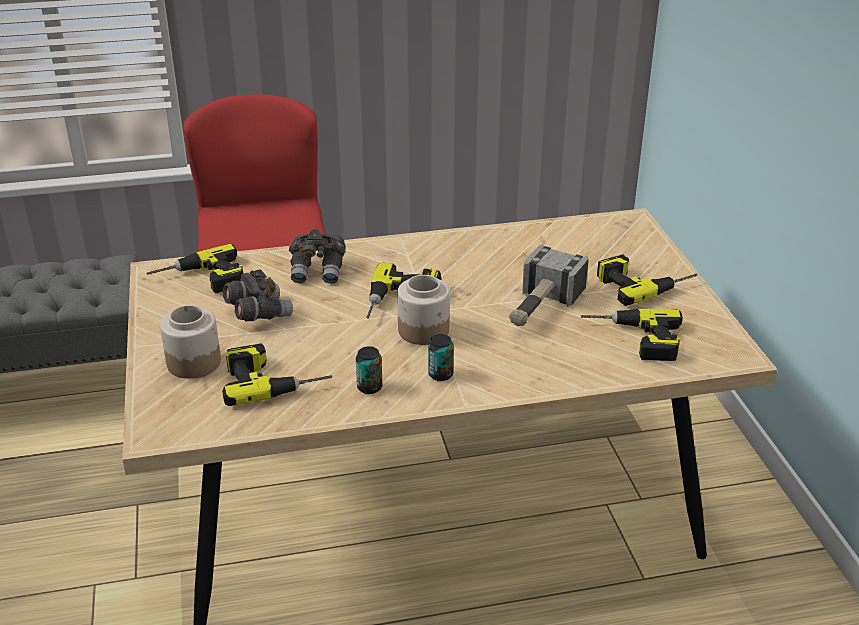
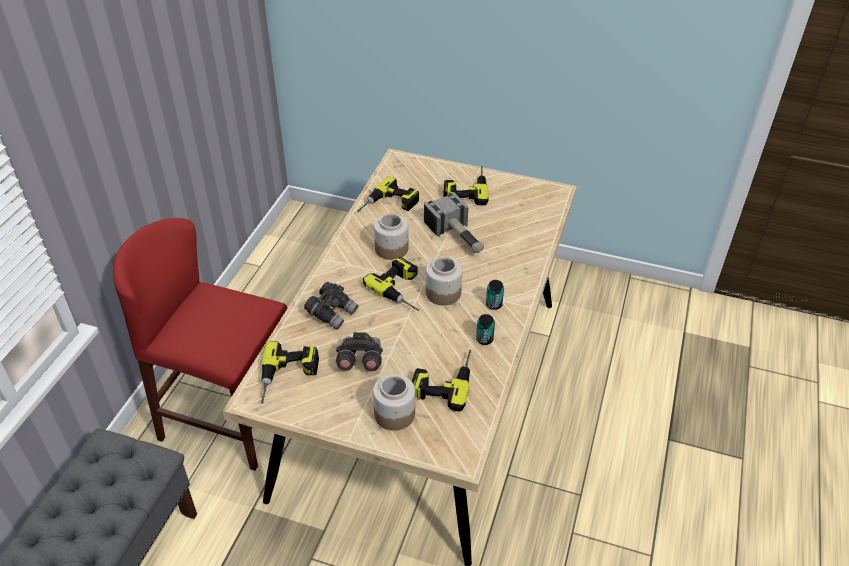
camera: 60 degrees left, 10 degrees up
power drill [581,309,683,361] -> power drill moved to [357,176,419,212]
none -> jar [374,214,408,260]

